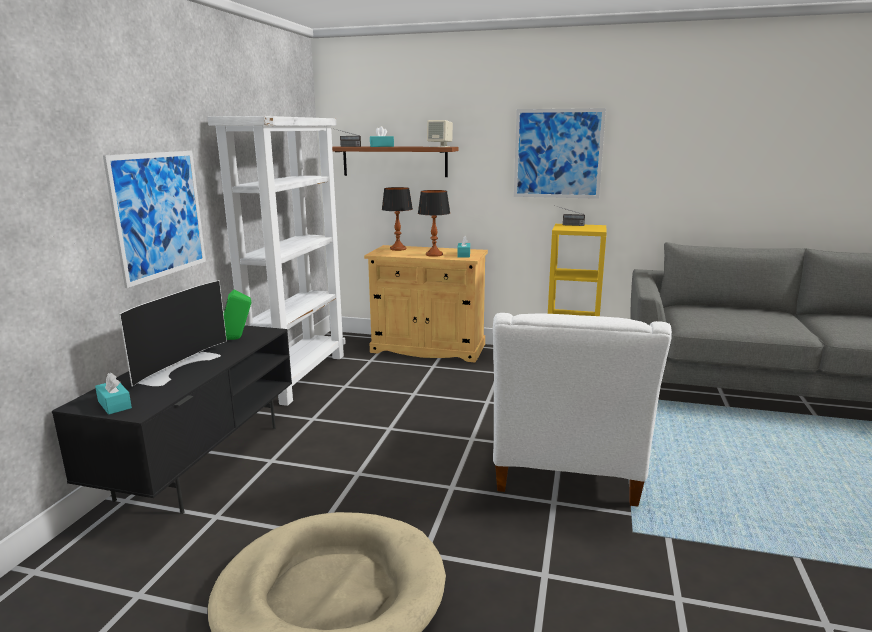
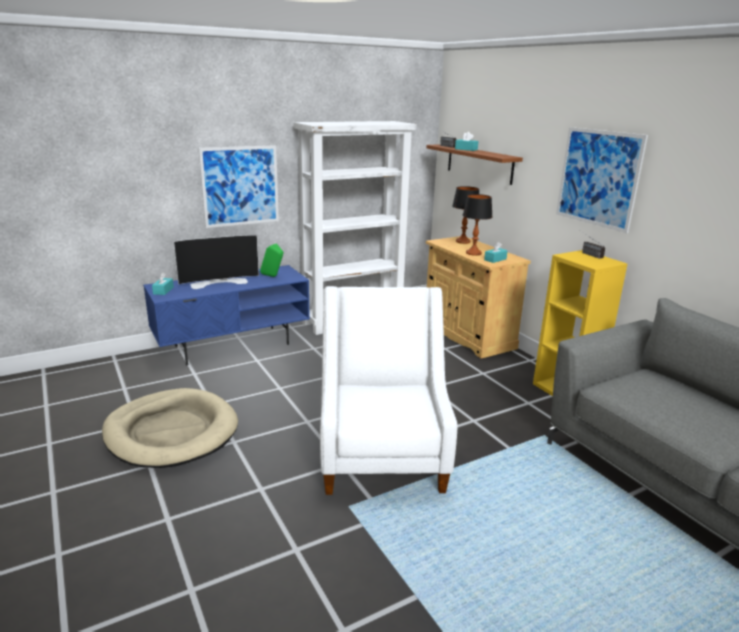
camera: 45 degrees right, 5 degrees up
black tv stand [52,325,292,514] -> blue tv stand [143,265,310,365]
beige speaker [427,120,453,147] -> none
white armchair [493,313,672,506] -> white armchair turned 120 degrees clockwise [320,286,458,495]

